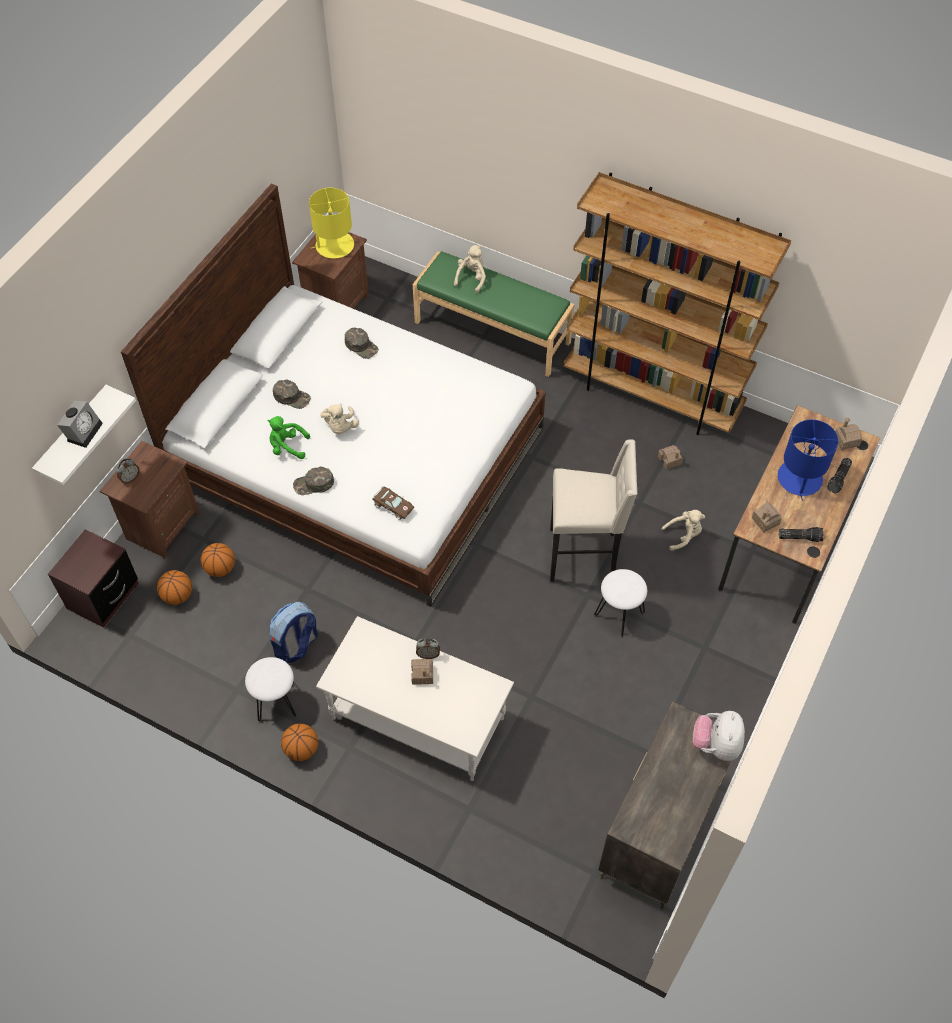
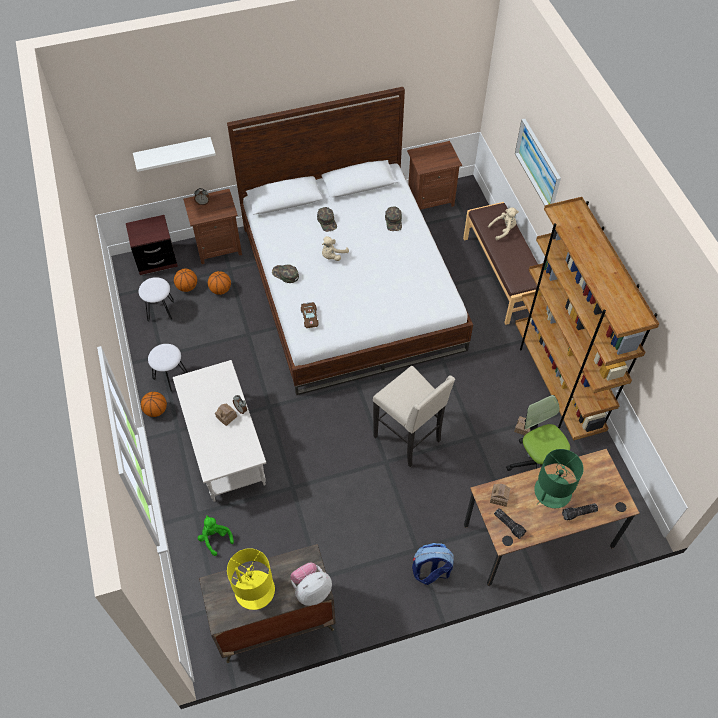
camera: 45 degrees right, 0 degrees up
alarm clock [57,401,103,448] -> none
green plush toy [267,416,310,459] -> green plush toy moved to [198,515,234,556]
backpack [269,602,318,663] -> backpack moved to [412,543,454,585]
yellow table lamp [309,188,354,259] -> yellow table lamp moved to [227,548,275,610]
green bench [413,251,575,377] -> brown bench [463,202,539,325]
white stool [594,569,647,637] -> white stool moved to [139,277,174,322]
beige plush toy [661,510,705,551] -> none
blue table lamp [778,420,838,500] -> green table lamp [534,449,584,508]
toy house [835,418,862,450] -> none
none -> office chair [506,395,570,471]
none -> picture [515,119,561,206]

